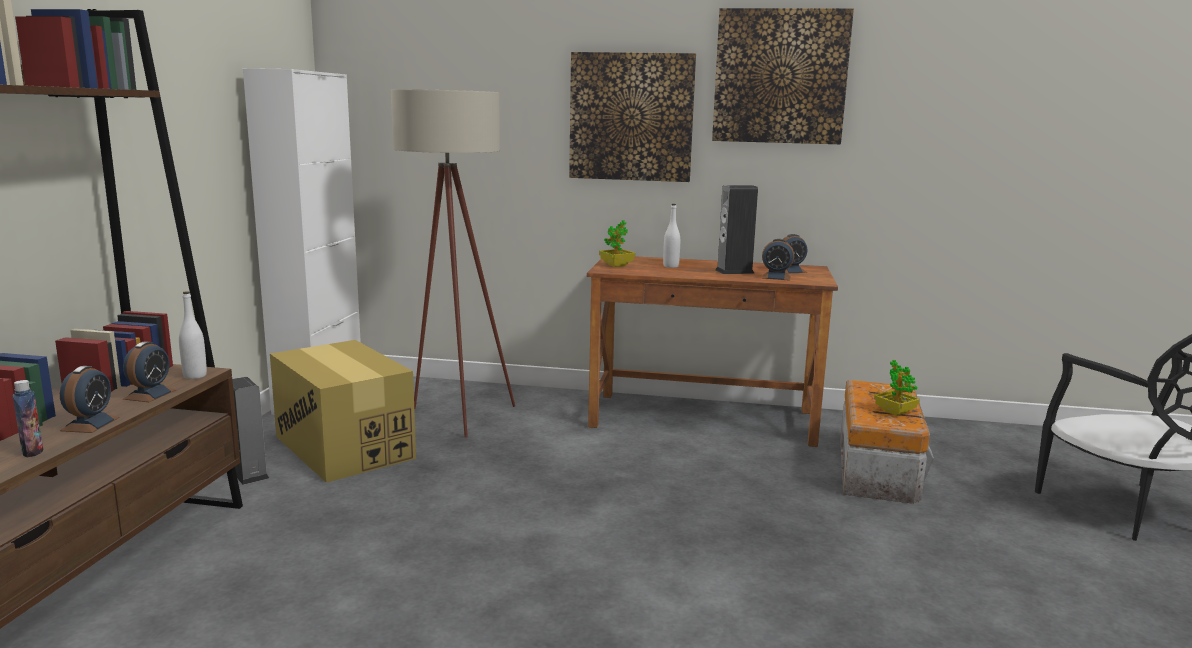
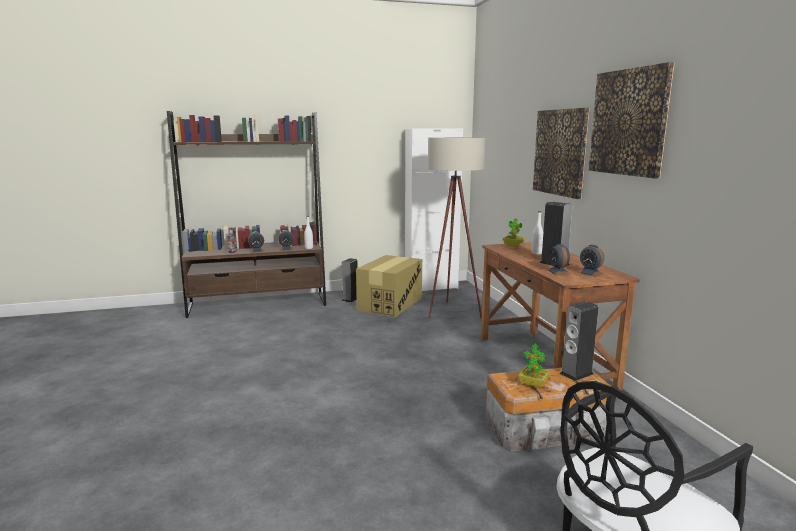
camera: 65 degrees right, 0 degrees up
none -> speaker [560,302,598,381]

